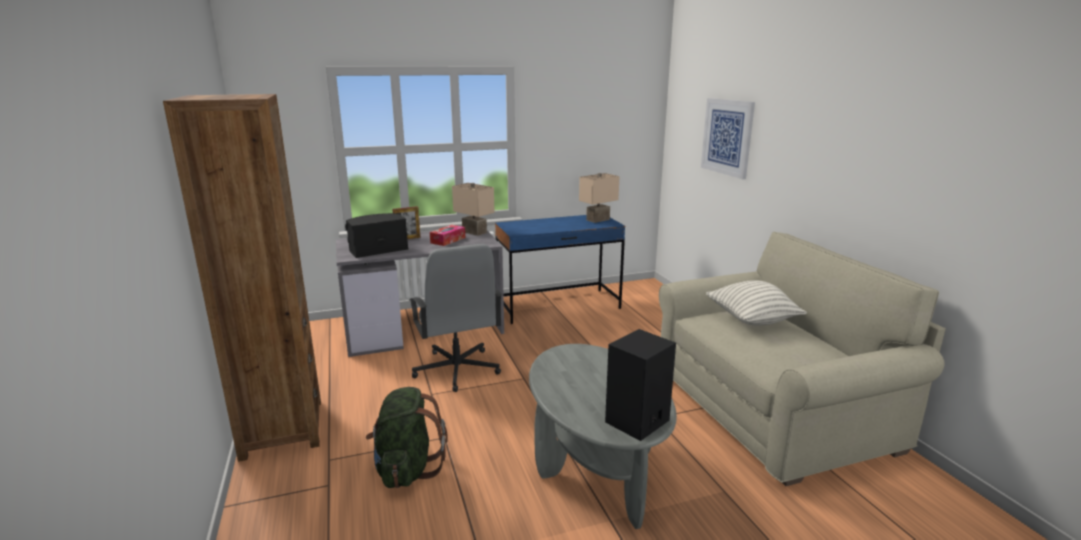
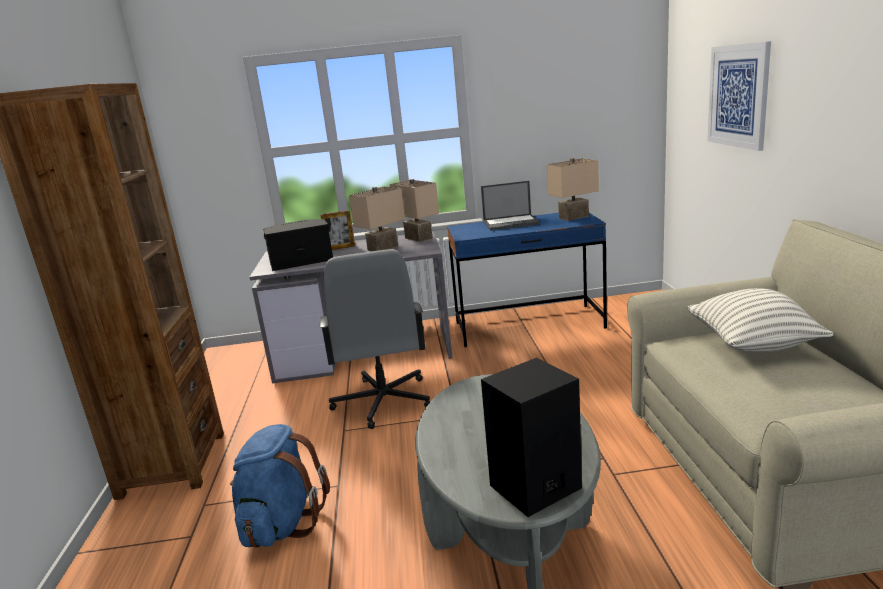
camera: 15 degrees right, 0 degrees up
green backpack [366,387,447,488] -> blue backpack [230,424,330,548]
tissue box [430,225,465,246] -> beige table lamp [349,187,405,251]
none -> laptop [481,181,540,231]

